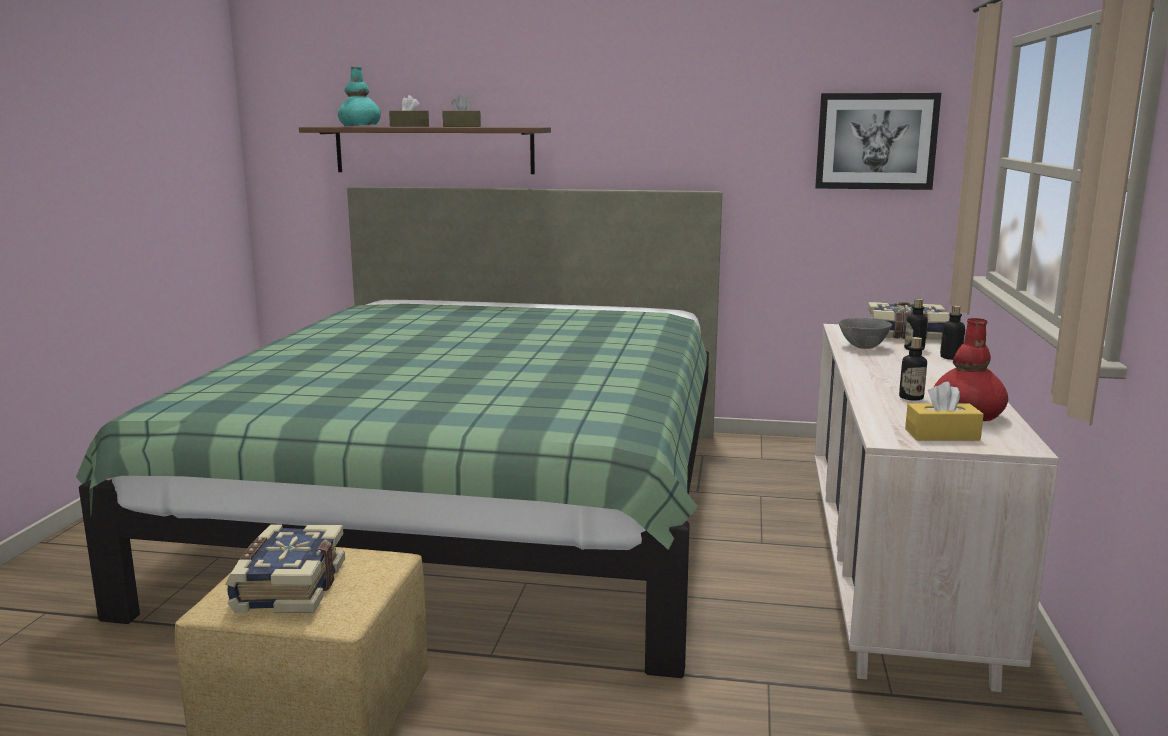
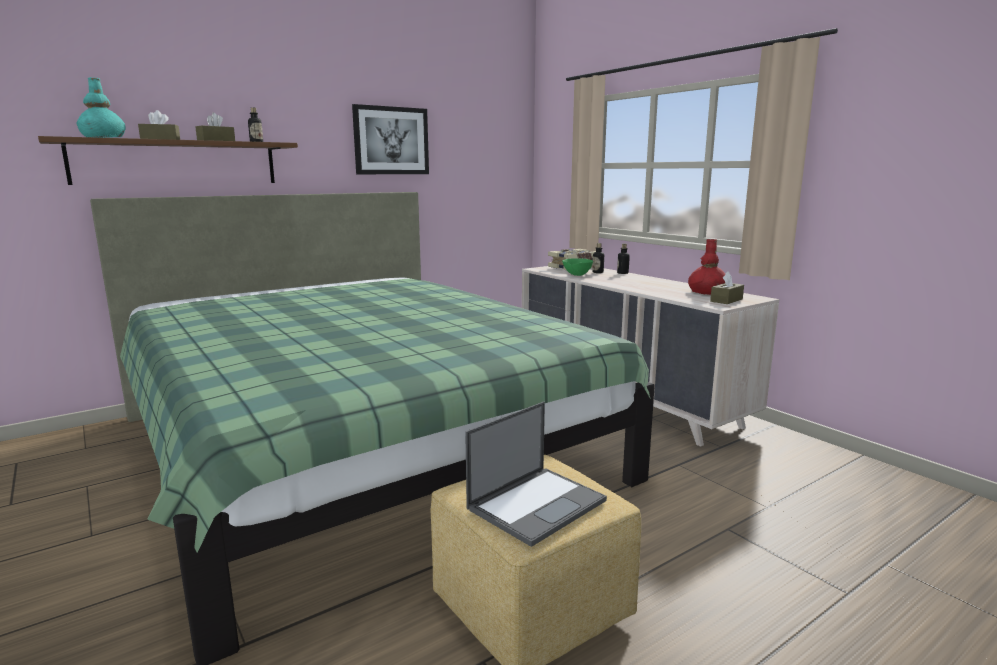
camera: 45 degrees left, 0 degrees up
book [225,524,345,613] -> laptop [465,402,607,547]
picture [815,93,941,190] -> picture moved to [352,104,429,174]
grey bowl [839,318,892,349] -> green bowl [562,258,593,276]
bottle [899,337,927,401] -> bottle moved to [248,107,263,142]
yellow tissue box [905,382,984,441] -> brown tissue box [710,271,744,304]

